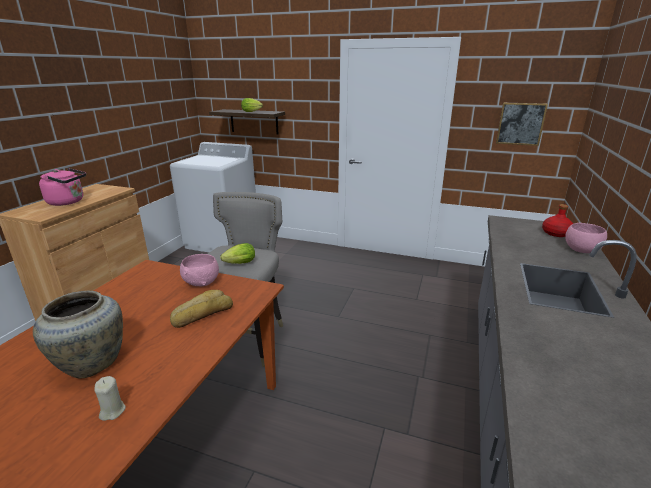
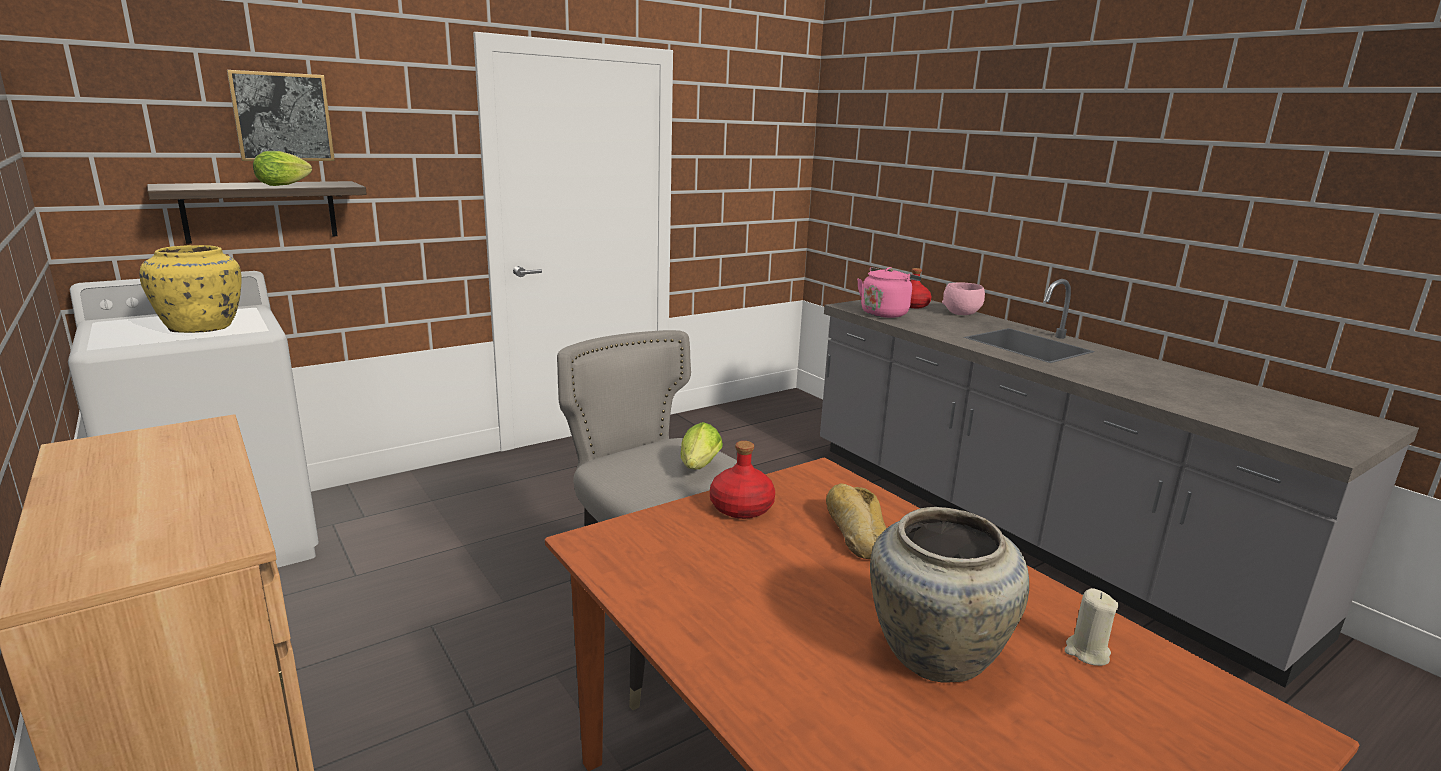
camera: 55 degrees left, 5 degrees down
pink kettle [39,168,86,206] -> pink kettle moved to [857,267,921,318]
pink bowl [180,254,219,286] -> red bottle [710,441,775,519]
picture [496,103,548,146] -> picture moved to [227,70,335,161]
none -> yellow vase [139,245,242,333]

